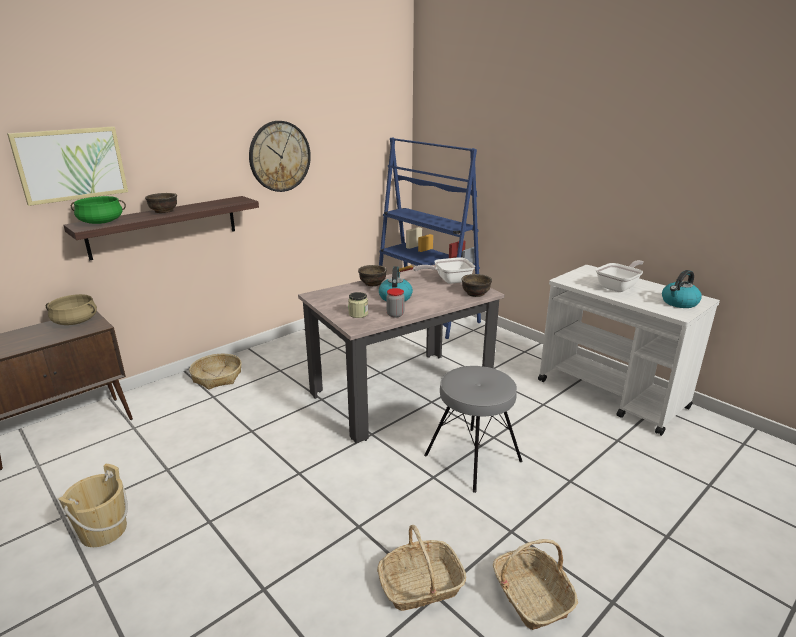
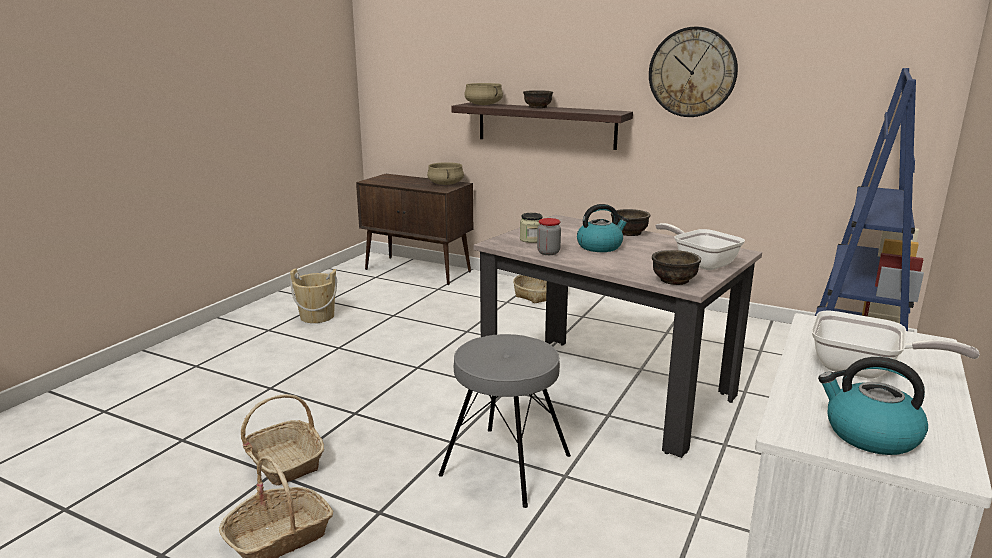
camera: 70 degrees right, 5 degrees down
picture [7,127,128,206] -> none
green cooking pot [71,196,126,224] -> beige cooking pot [464,83,503,105]

